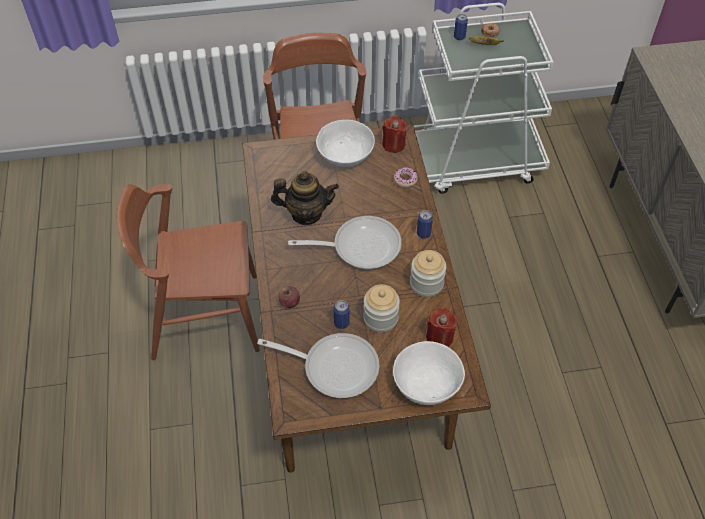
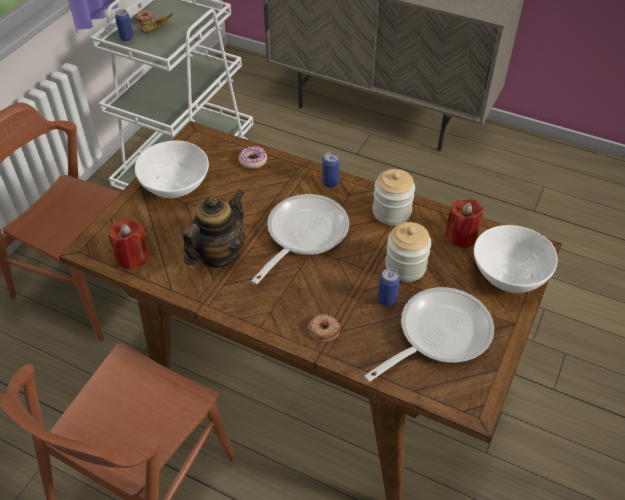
camera: 55 degrees left, 5 degrees down
apple [278,286,300,308] -> donut [308,314,340,342]
red candle [382,116,407,153] -> red candle moved to [108,220,148,270]

